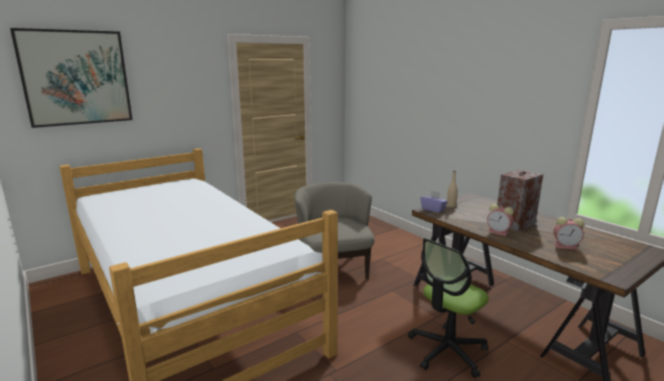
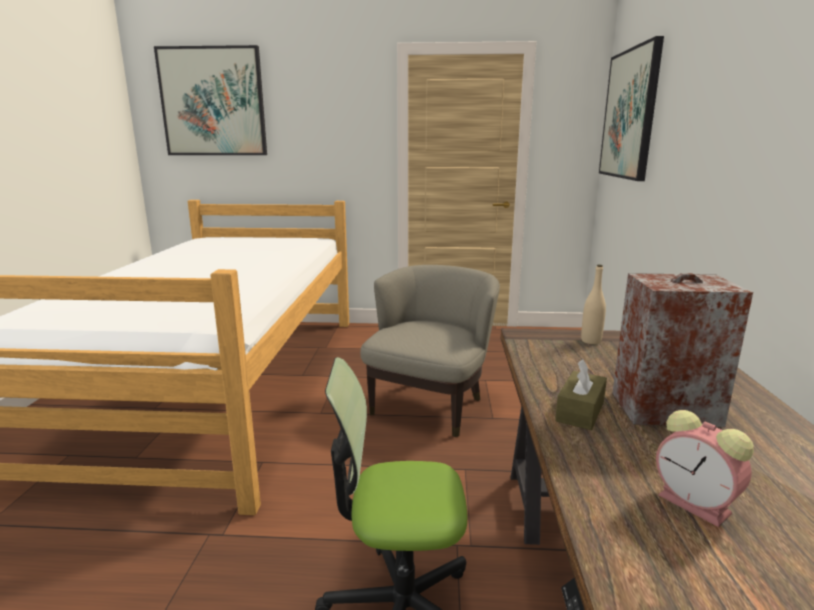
camera: 40 degrees right, 0 degrees up
purple tissue box [420,191,448,213] -> none
alarm clock [487,204,514,236] -> brown tissue box [555,360,607,430]
none -> picture [599,36,664,181]

